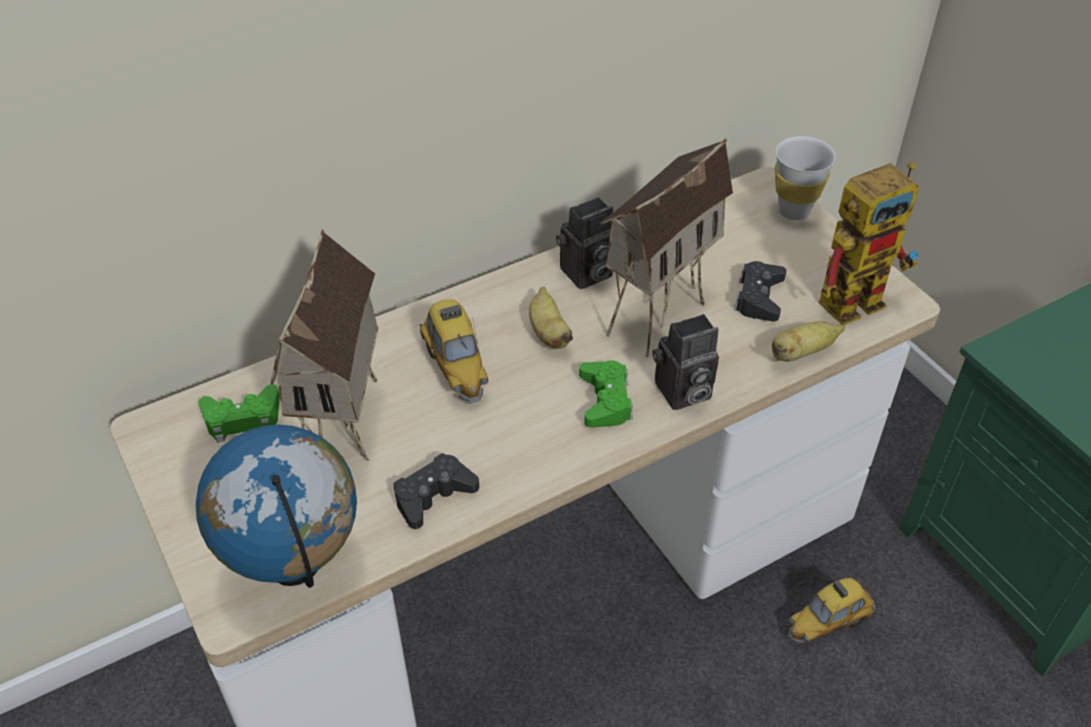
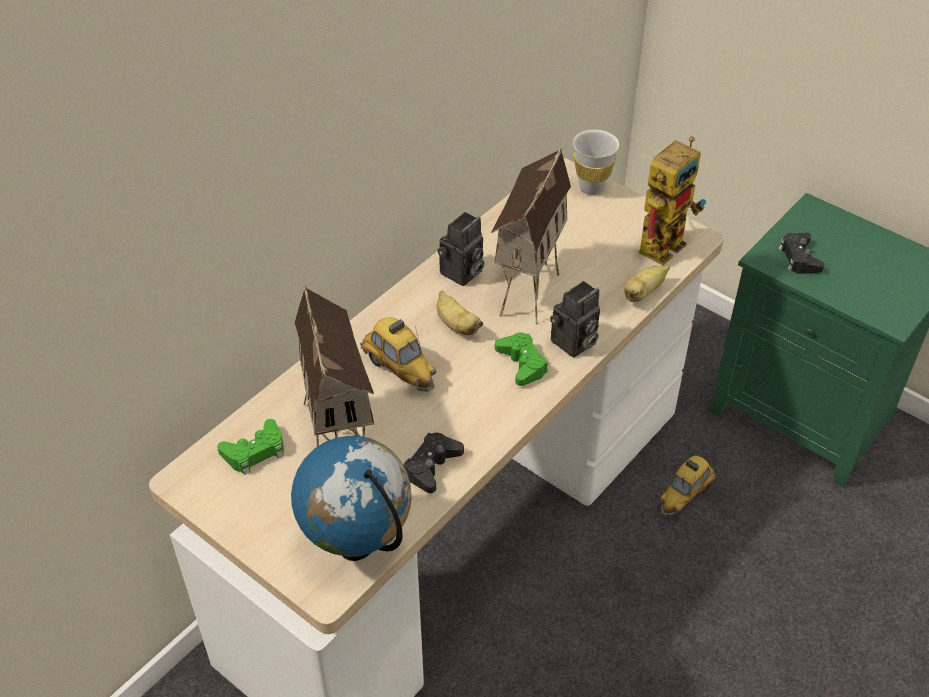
camera: 20 degrees left, 0 degrees up
black game controller [734,261,786,321] -> black game controller moved to [779,233,825,274]

